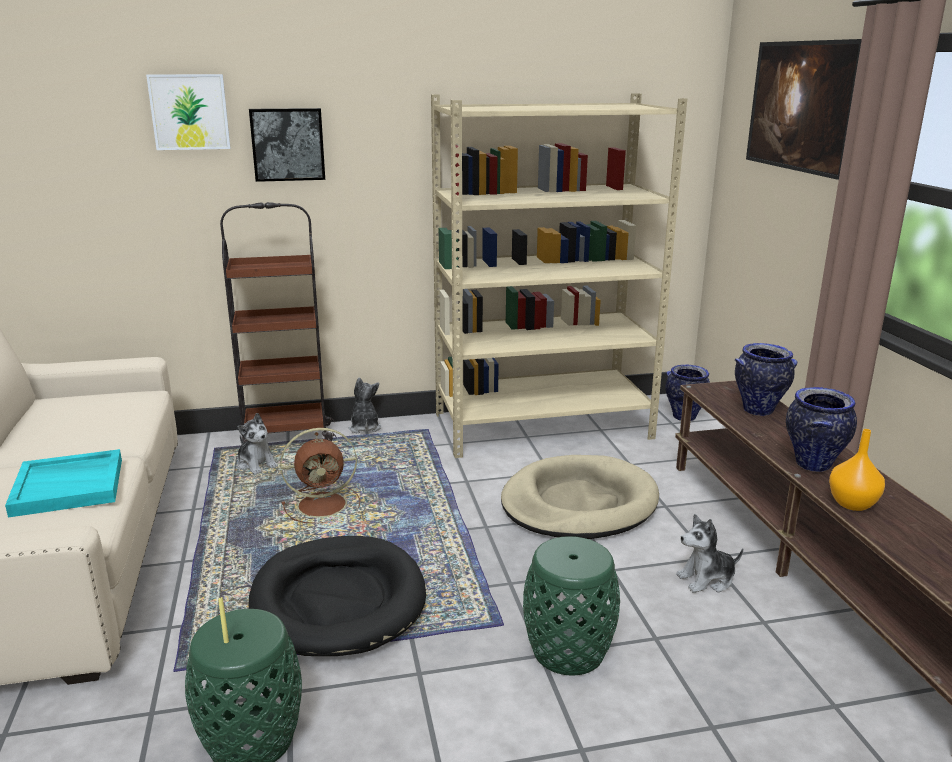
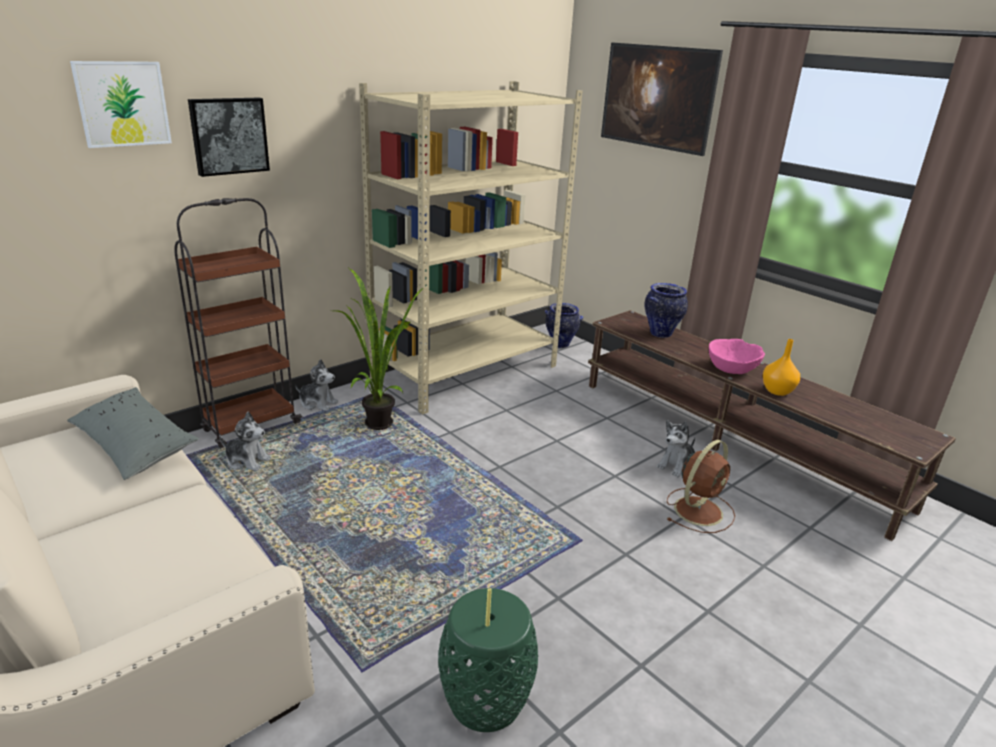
camera: 30 degrees left, 5 degrees up
turquoise tray [5,449,122,518] -> none
black dog bed [249,536,426,656] -> none
brown fan [280,428,360,523] -> brown fan moved to [666,440,735,533]
plush toy [348,378,381,433] -> plush toy turned 150 degrees clockwise [295,359,338,411]
beige dog bed [501,455,659,539] -> none
green stool [523,536,620,675] -> none
vase [786,387,857,472] -> pink bowl [709,339,765,374]
none -> grey pillow [67,387,199,480]
none -> potted plant [337,268,423,430]

